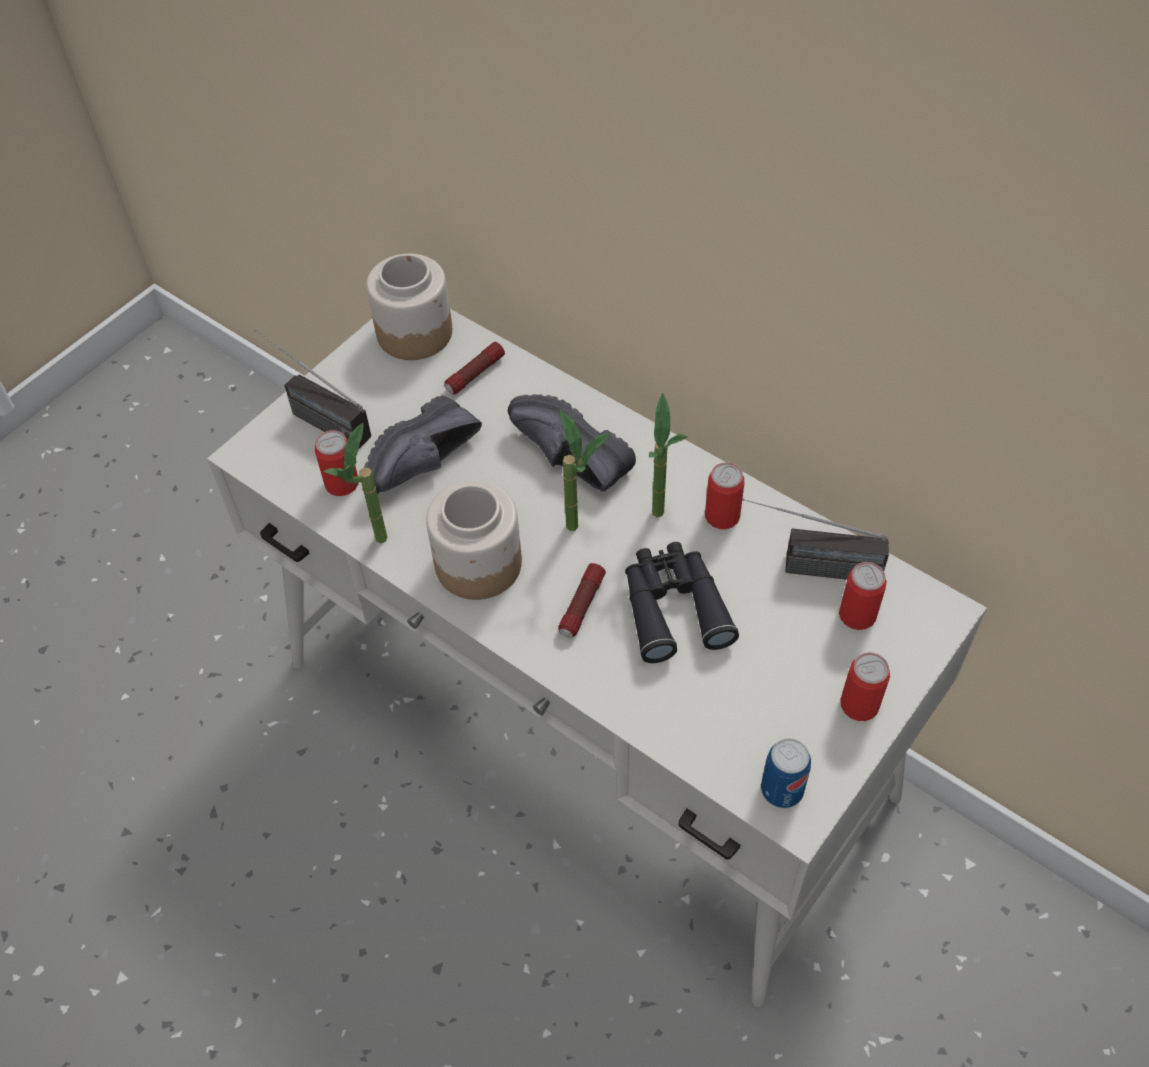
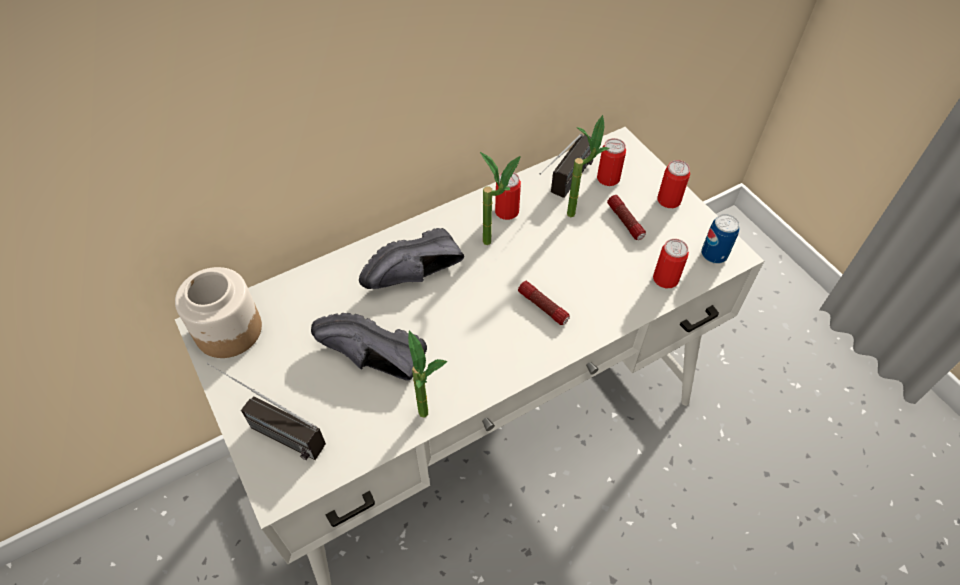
camera: 70 degrees left, 0 degrees up
radio [254,329,371,449] -> radio turned 60 degrees clockwise [207,363,326,460]
can [315,430,358,496] -> can moved to [653,239,689,288]
black shoe [364,396,482,494] -> black shoe turned 135 degrees clockwise [311,313,427,381]
jar [426,480,522,600] -> none
flashlight [444,342,505,394] -> flashlight moved to [607,195,646,240]
potted plant [560,409,610,531] -> potted plant moved to [567,115,609,217]
black binoculars [625,542,739,663] -> none

